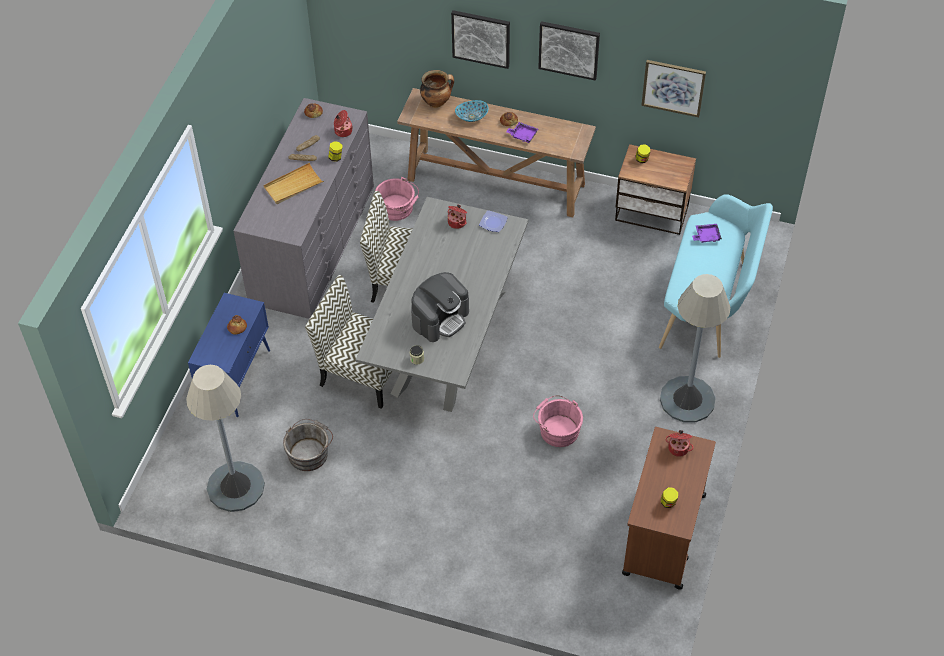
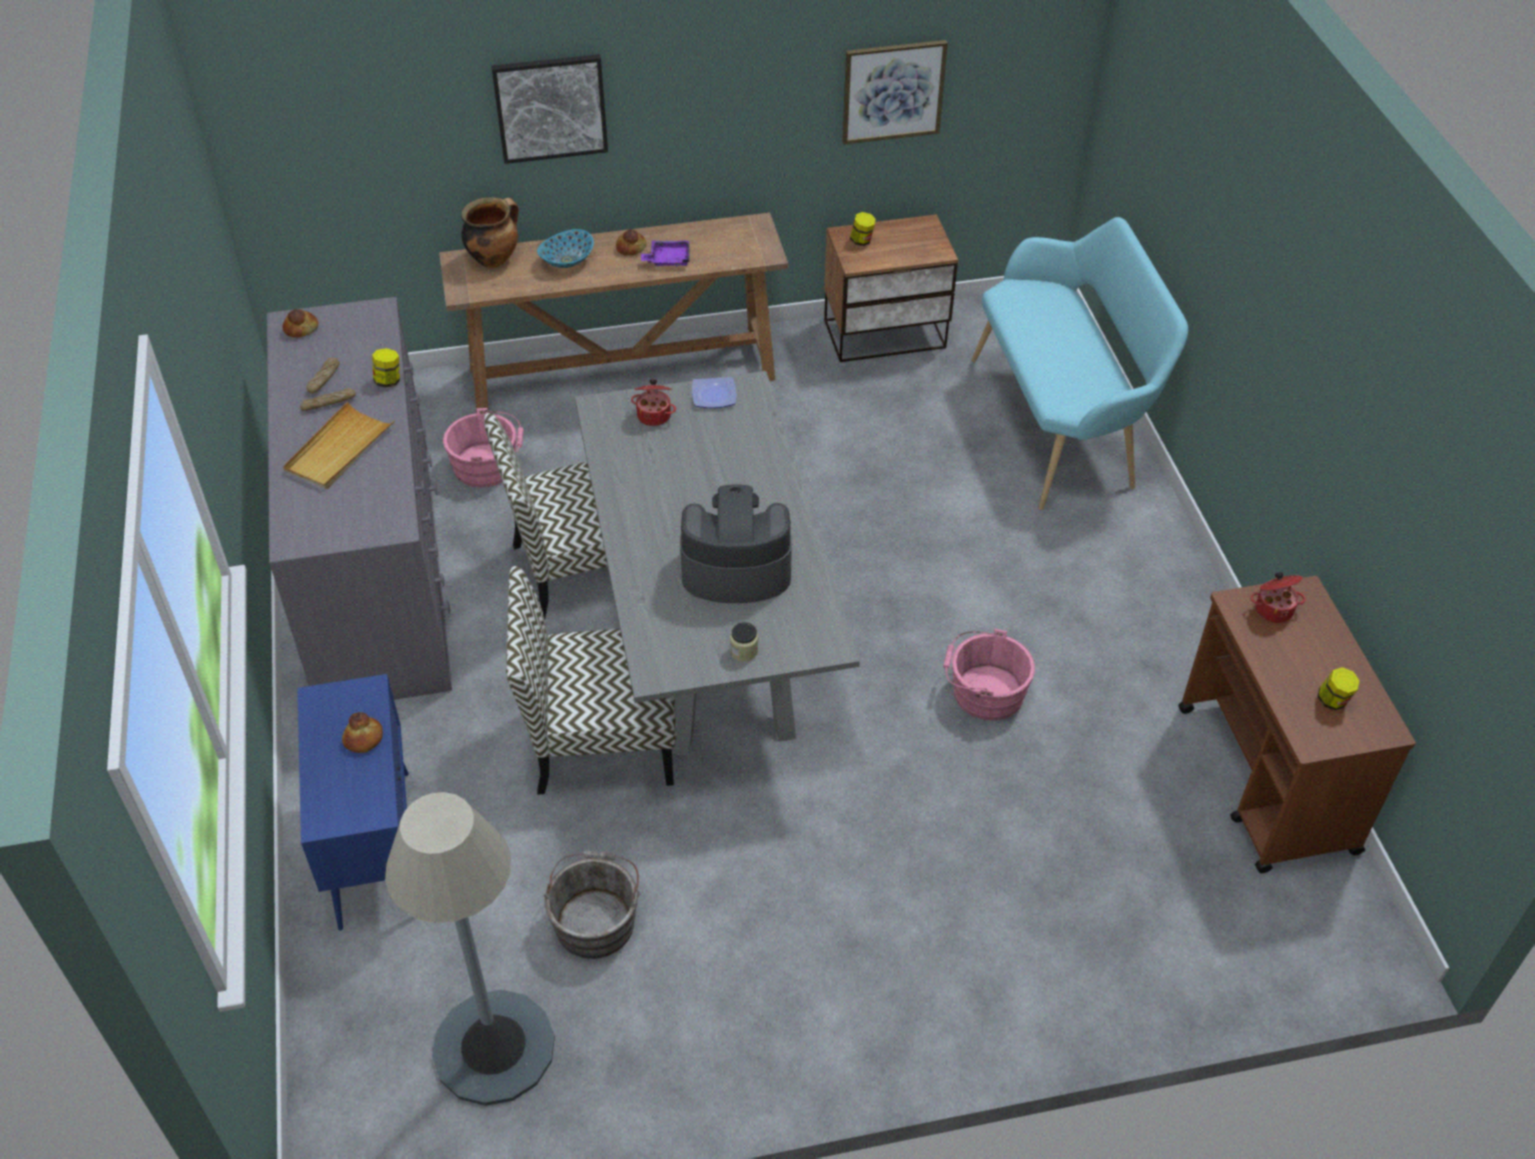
camera: 30 degrees left, 5 degrees down
cooking pot [334,110,353,137] -> none
coffee machine [411,272,469,342] -> coffee machine turned 105 degrees counterclockwise [680,484,792,603]
picture [538,21,600,81] -> none
grey floor lamp [660,274,730,423] -> none
purple tray [692,224,722,243] -> none

